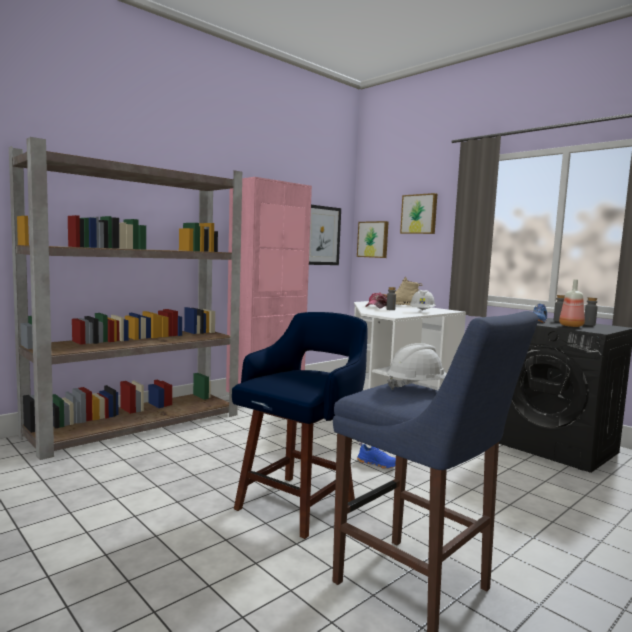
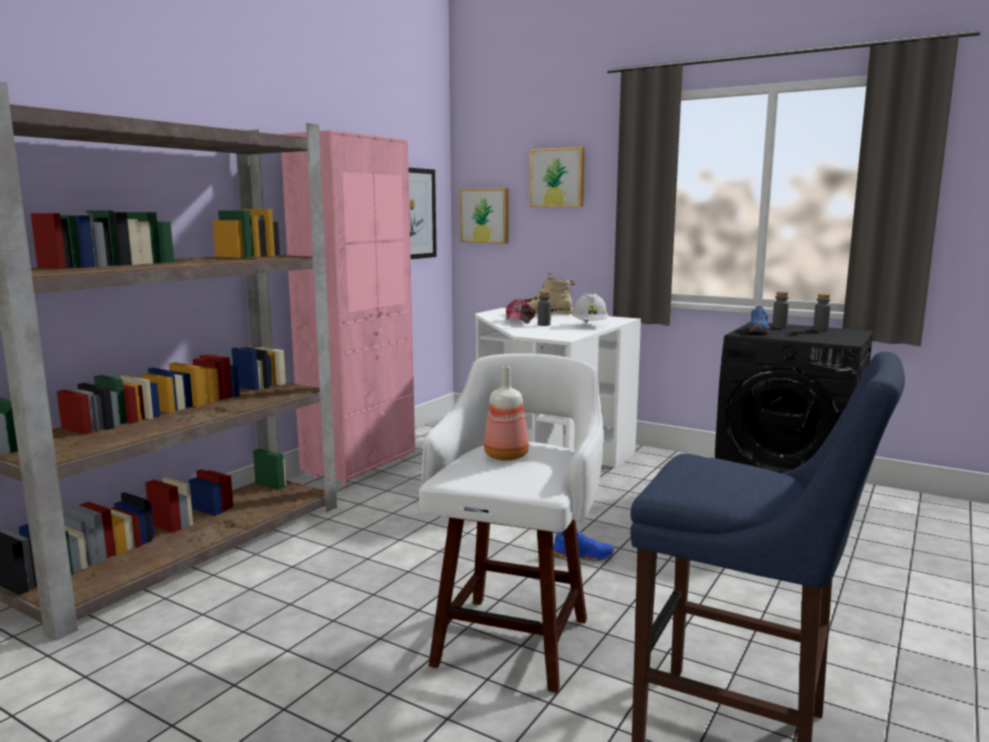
camera: 15 degrees left, 5 degrees up
blue stool [232,312,368,539] -> white stool [419,353,604,693]
white hard hat [387,343,447,390] -> none
bottle [559,279,585,327] -> bottle moved to [484,366,529,461]

